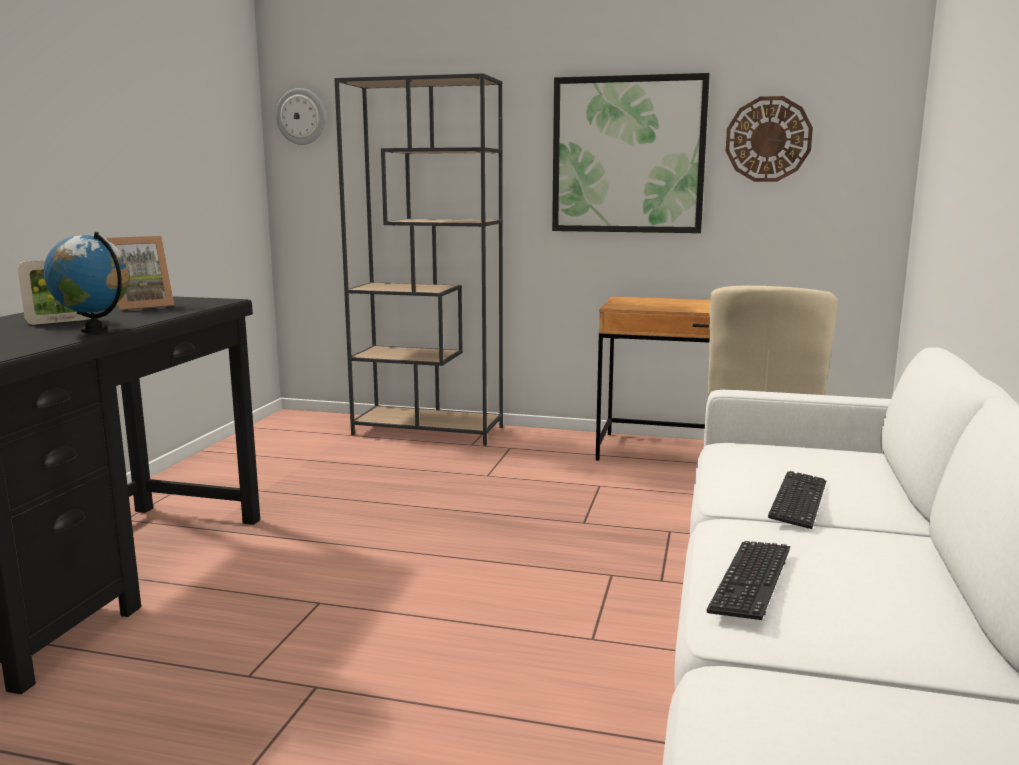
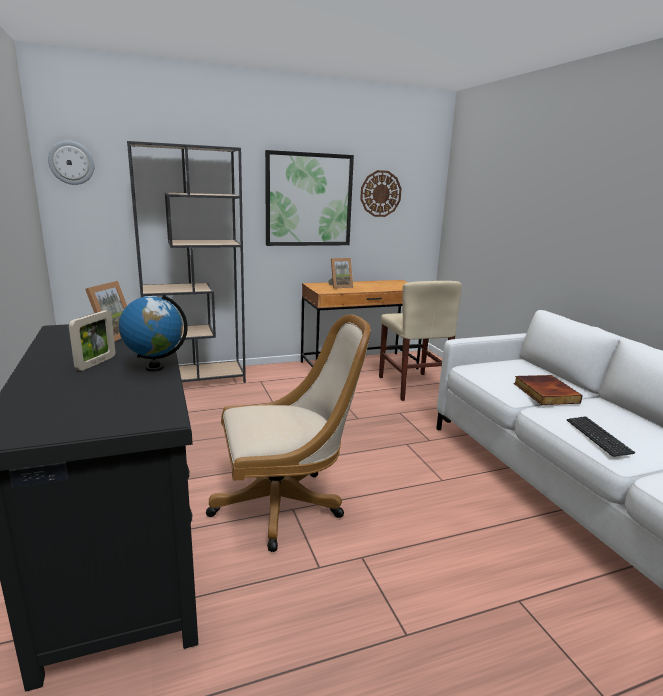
camera: 35 degrees left, 5 degrees up
keyboard [768,471,826,529] -> book [514,375,583,405]
none -> office chair [206,314,371,552]
none -> picture frame [328,258,353,289]

